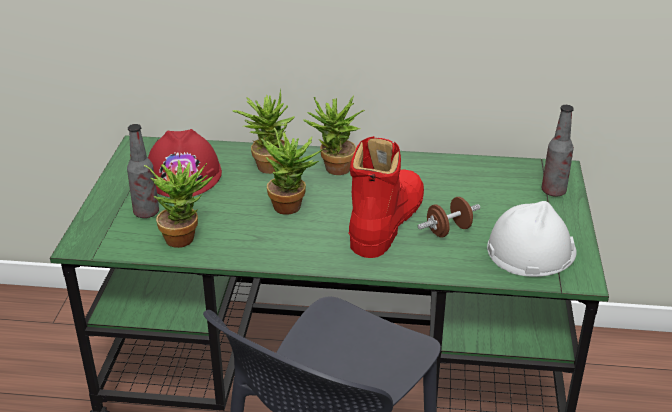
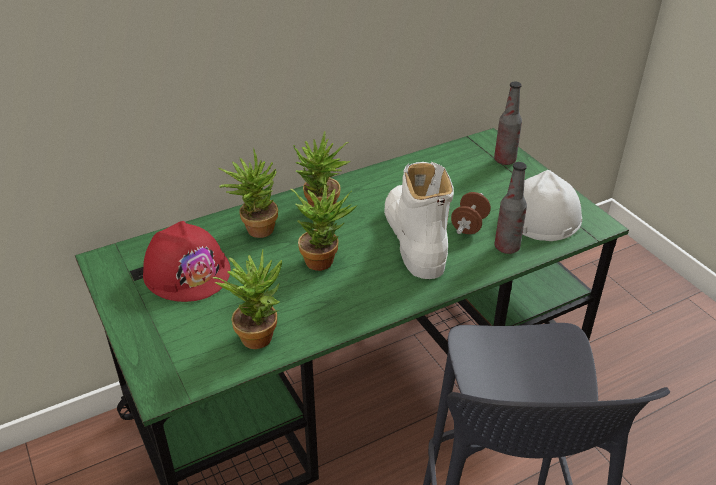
camera: 35 degrees left, 5 degrees up
bottle [127,124,159,218] -> bottle moved to [494,162,527,254]
red boot [348,136,424,258] -> white boot [384,162,454,279]

